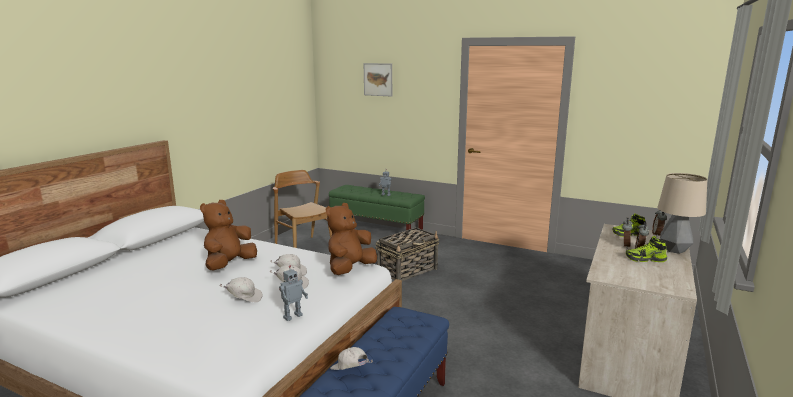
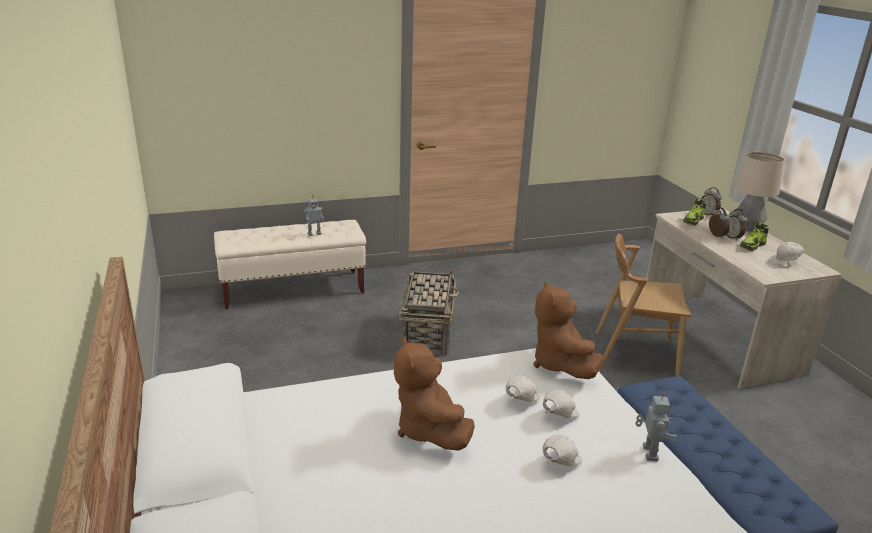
camera: 45 degrees left, 10 degrees up
brown chair [273,170,332,248] -> brown chair moved to [596,233,691,377]
green bench [329,185,425,230] -> beige bench [214,220,366,309]
white cap [330,347,373,370] -> white cap moved to [768,242,806,265]
picture [364,63,392,97] -> none

